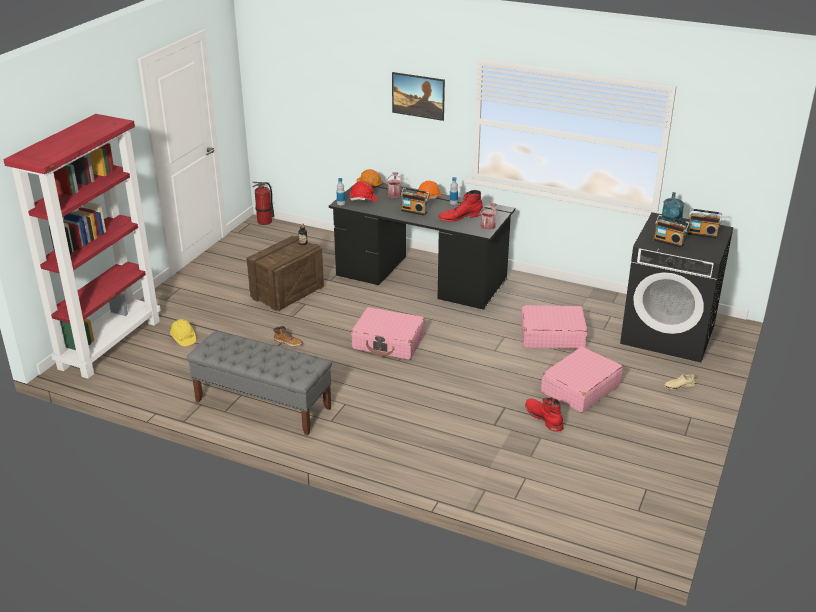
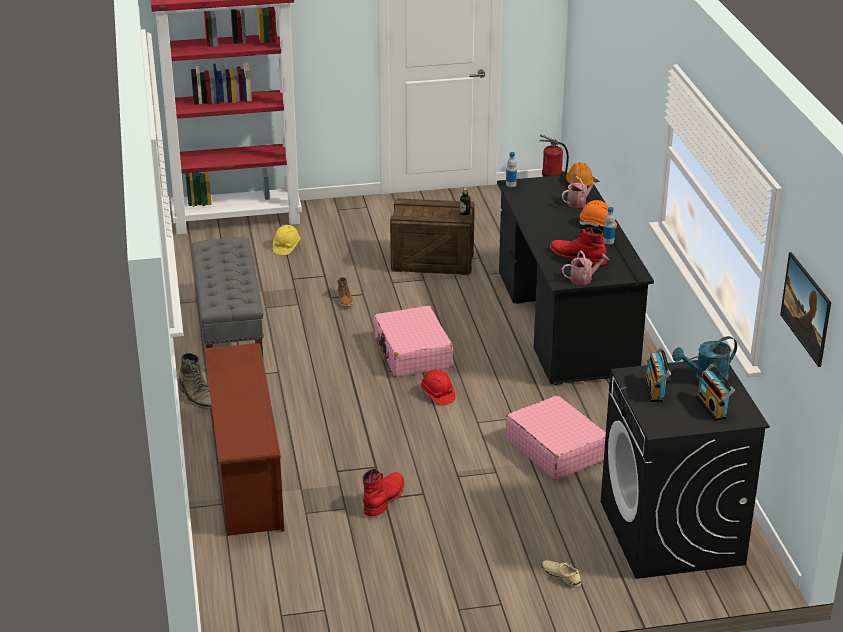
camera: 55 degrees right, 0 degrees up
red hard hat [350,181,378,202] -> red hard hat moved to [421,369,456,406]
picture [392,72,445,121] -> picture moved to [780,252,831,367]
radio [401,187,430,216] -> none
pink suitcase [541,347,623,413] -> none
none -> green boot [178,353,212,410]
none -> brown shoe rack [204,343,284,536]

